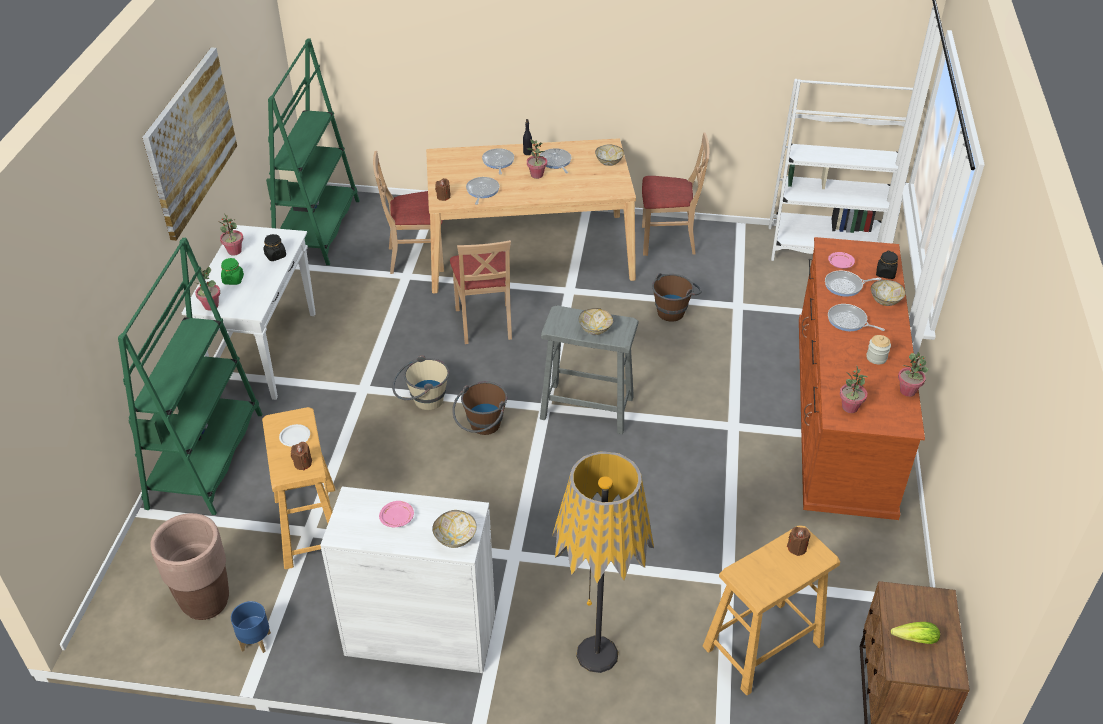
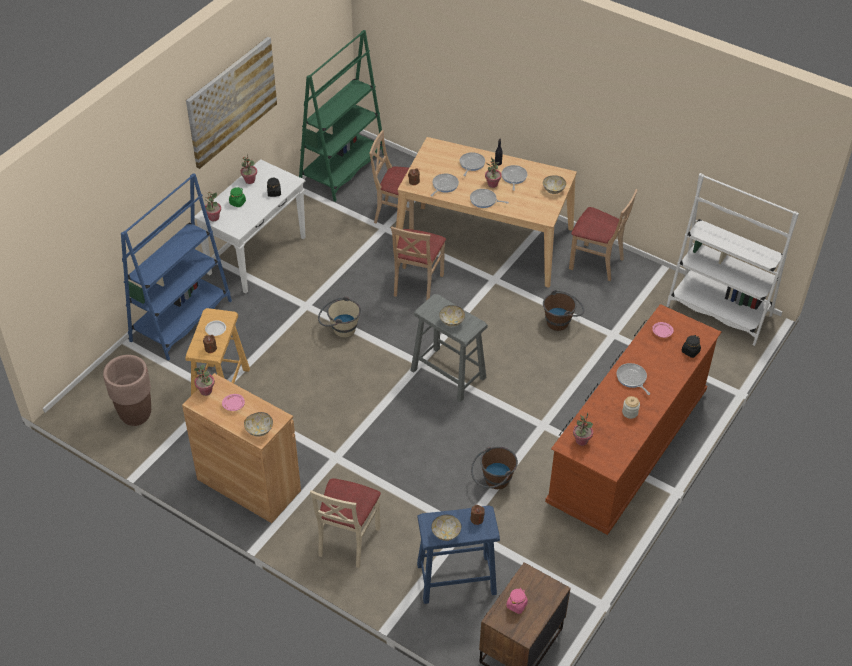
camera: 25 degrees right, 5 degrees up
green bookcase [118,238,262,515] -> blue bookcase [121,173,232,360]
blue planter [231,601,271,653] -> none
white cabinet [320,487,495,673] -> brown cabinet [182,373,301,523]
brown bucket [452,381,508,435] -> brown bucket moved to [471,447,518,489]
floor lamp [552,451,654,673] -> beige chair [310,478,381,568]
beige stool [703,526,840,695] -> blue stool [417,506,500,604]
frying pan [825,271,881,297] -> frying pan moved to [470,189,509,208]
bowl [871,280,906,306] -> bowl moved to [431,515,462,541]
lettuce [891,622,940,644] -> pink jar [506,588,528,614]
potted plant [898,352,928,397] -> potted plant moved to [194,364,215,396]

